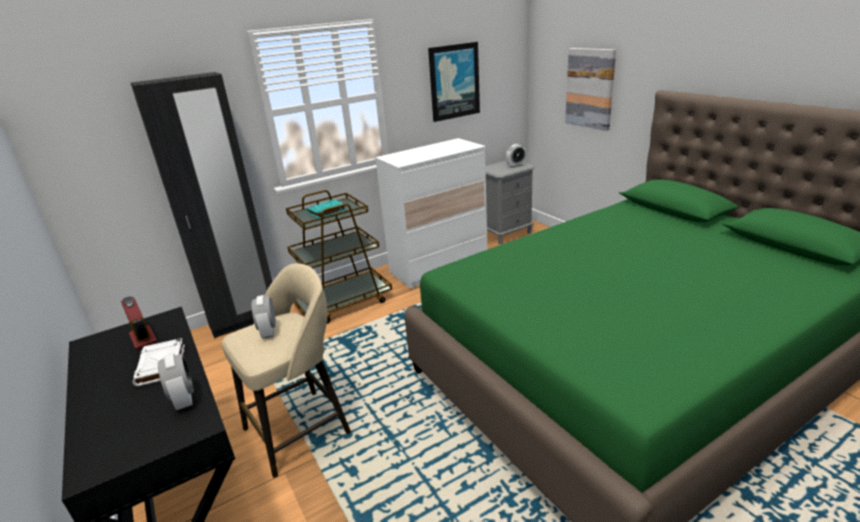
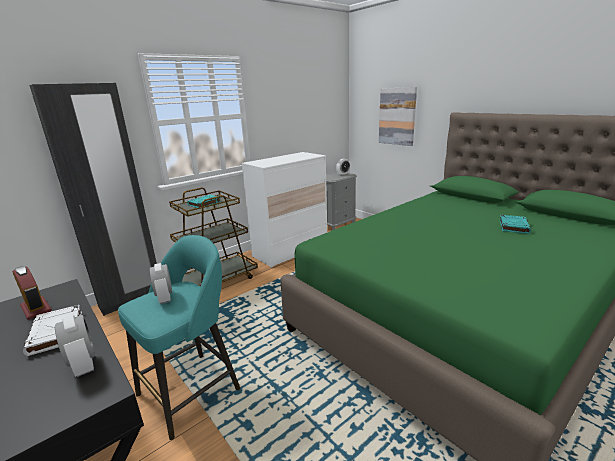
camera: 10 degrees left, 5 degrees down
beige stool [222,263,351,478] -> turquoise stool [118,235,240,440]
picture [428,42,480,122] -> none
none -> turquoise book [500,215,531,234]

